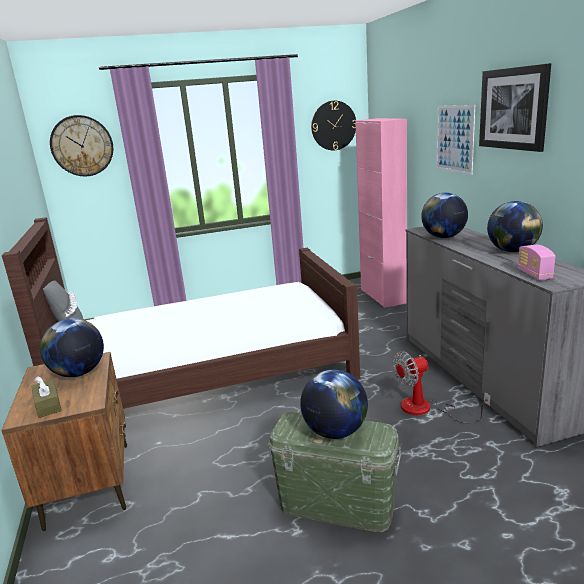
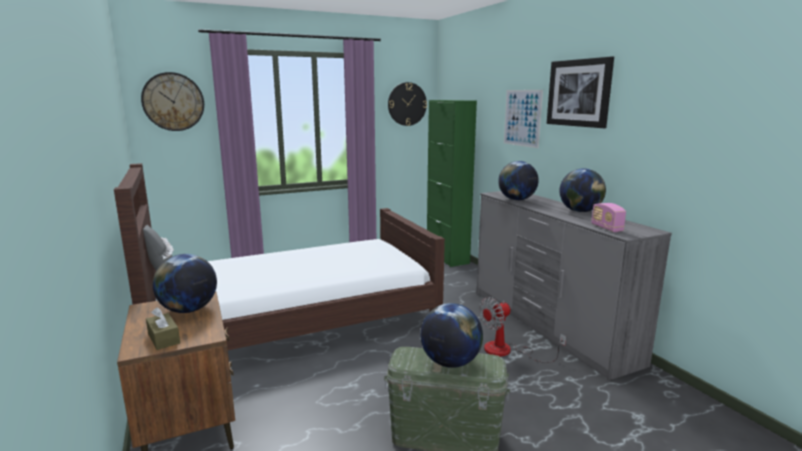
camera: 10 degrees left, 5 degrees down
pink cabinet [355,118,407,308] -> green cabinet [427,100,477,267]

